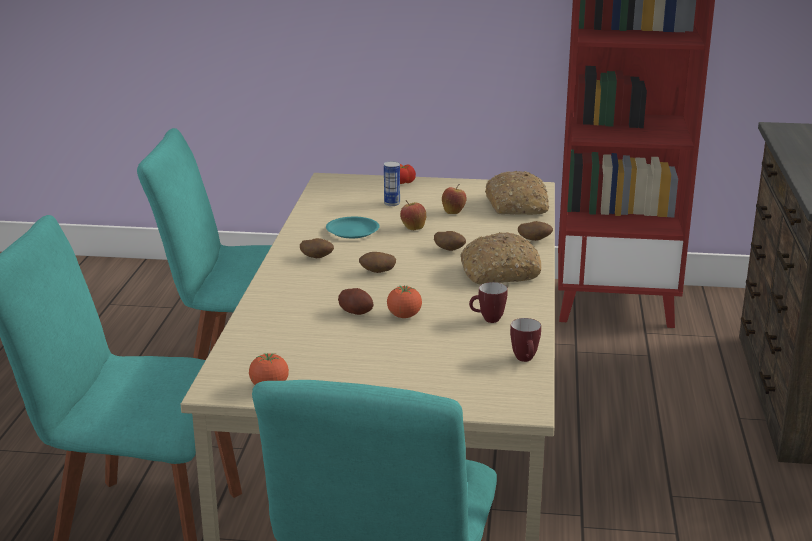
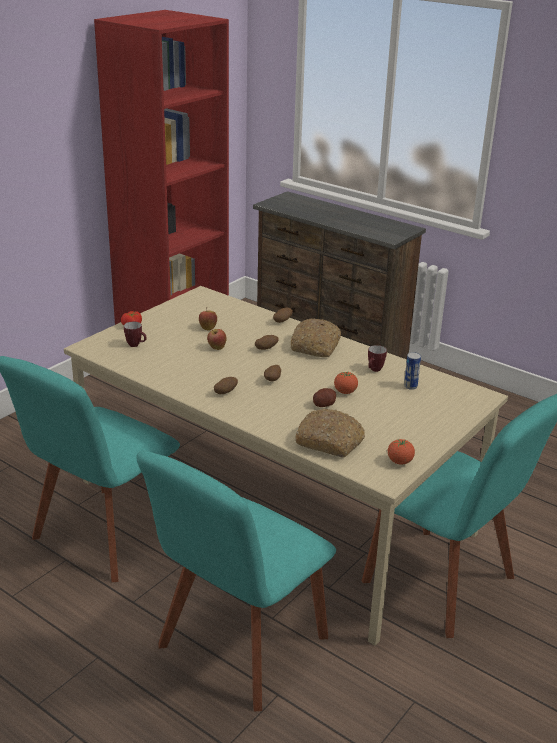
camera: 60 degrees left, 5 degrees up
turquoise plate [326,217,380,238] -> none
can [384,161,400,206] -> can moved to [404,352,421,390]
bread [485,171,549,215] -> bread moved to [295,409,365,457]
mug [510,318,541,362] -> mug moved to [124,322,147,347]

